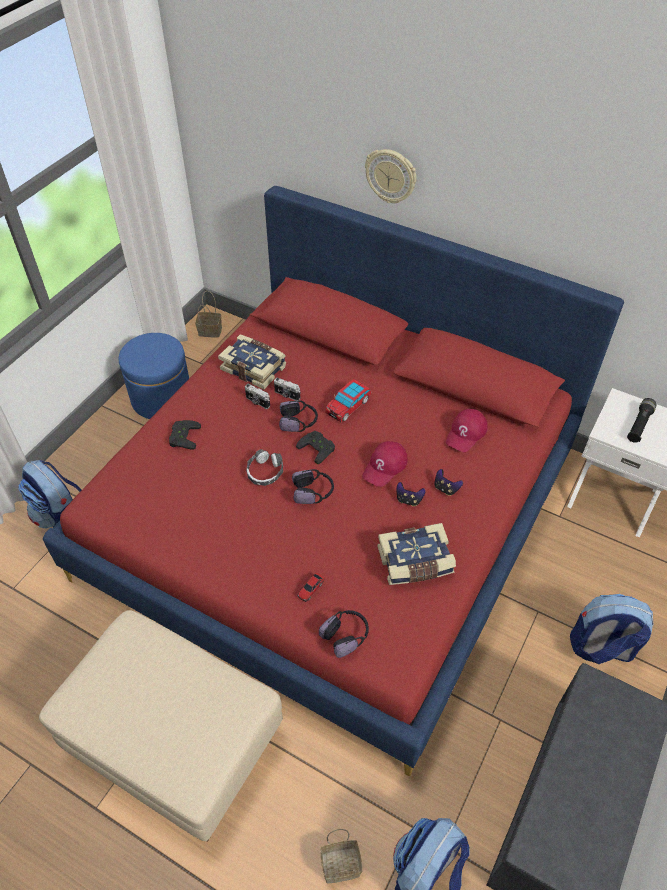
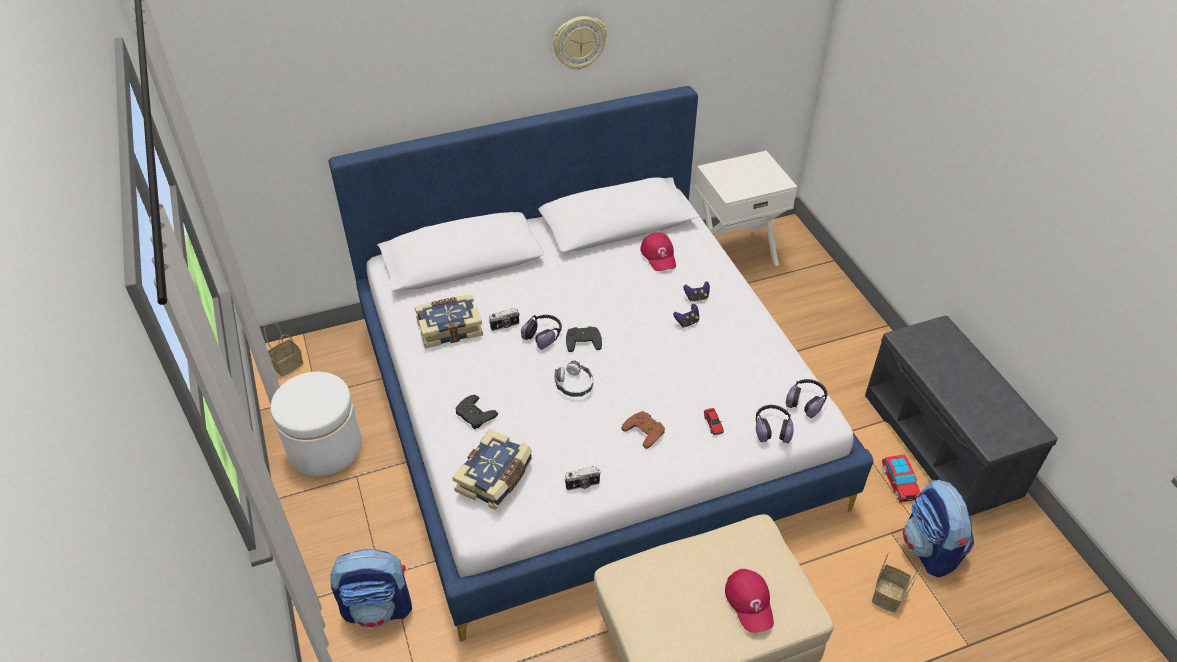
camera: 50 degrees left, 5 degrees down
red bed [43,186,624,776] -> white bed [329,86,873,641]
blue ottoman [119,333,189,419] -> white ottoman [270,372,362,477]
camera [245,384,270,409] -> camera moved to [564,466,601,490]
headphones [292,469,334,504] -> headphones moved to [786,379,827,418]
toy car [325,379,371,422] -> toy car moved to [882,455,921,502]
red cap [363,441,408,487] -> red cap moved to [725,569,774,633]
wall clock [365,149,416,203] -> wall clock moved to [553,16,607,70]
book [378,523,456,585] -> book moved to [452,429,532,510]
backpack [570,594,653,664] -> none
black flashlight [627,398,657,443] -> none
none -> brown game controller [621,411,665,449]

